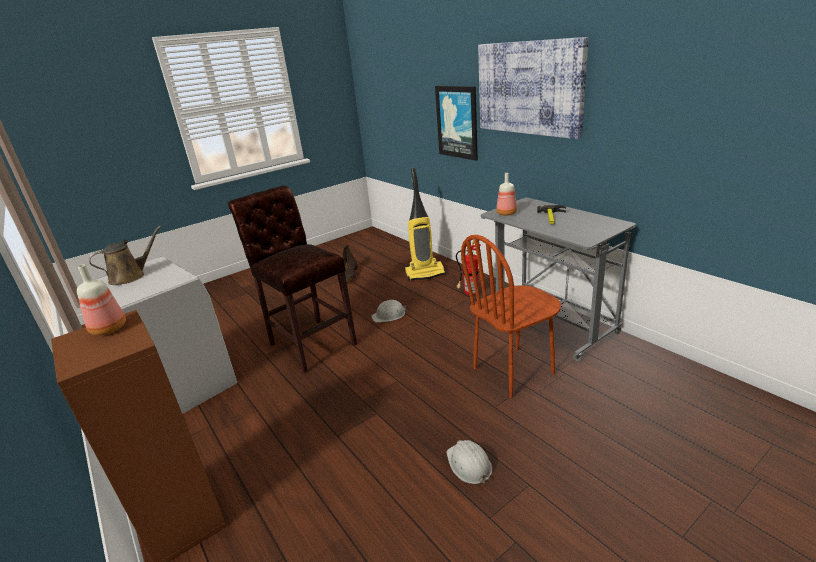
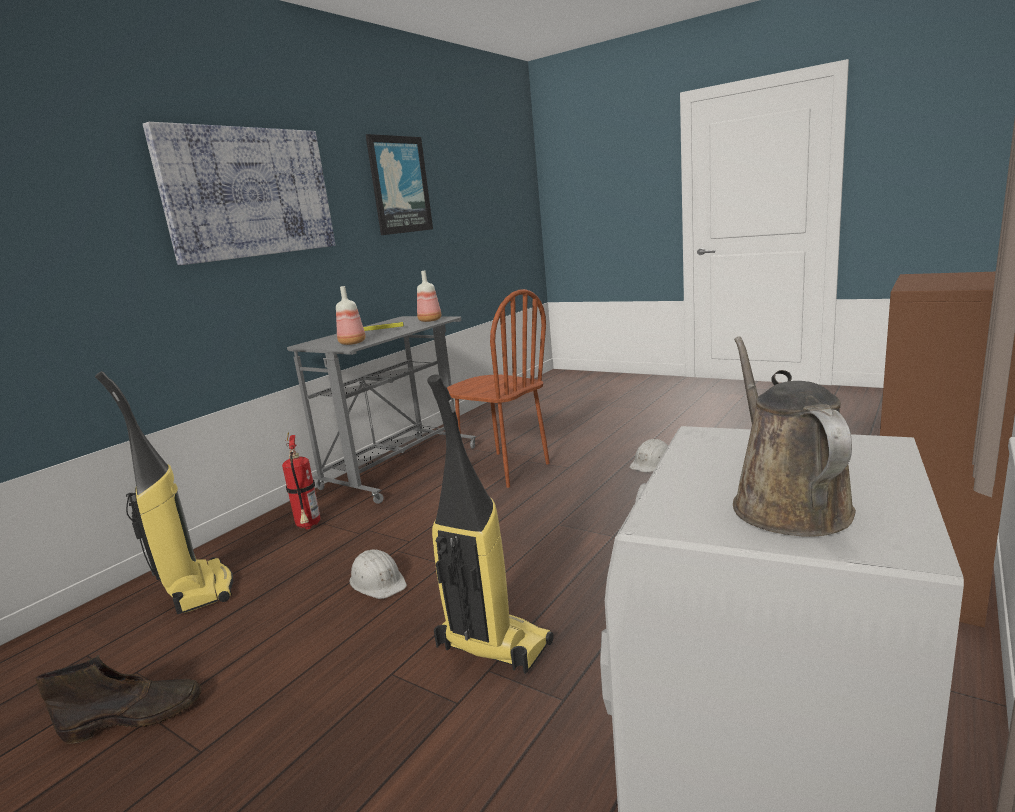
camera: 110 degrees left, 10 degrees down
bottle [77,264,126,335] -> bottle moved to [417,271,441,322]
brown watering can [89,226,161,285] -> brown watering can turned 60 degrees clockwise [733,336,856,537]
brown stool [228,185,357,373] -> vacuum cleaner [427,374,554,674]
picture [435,86,478,161] -> picture moved to [366,134,433,235]

